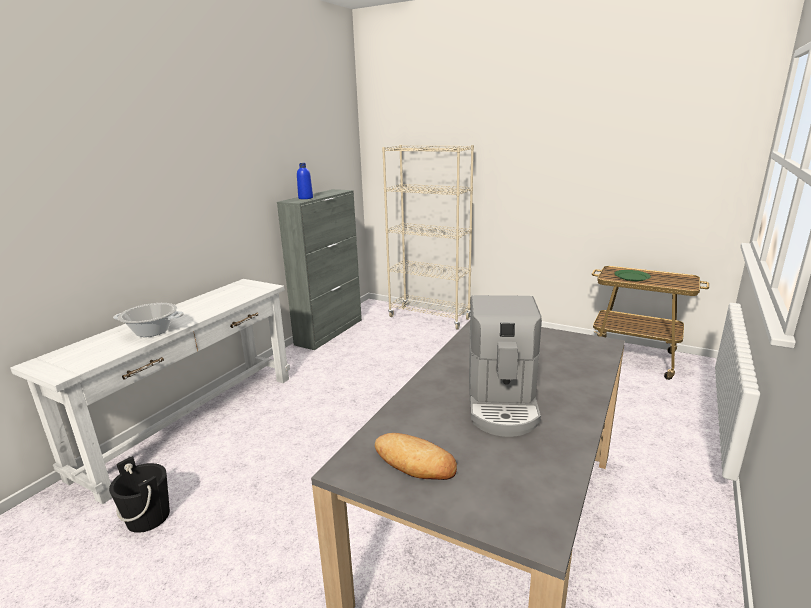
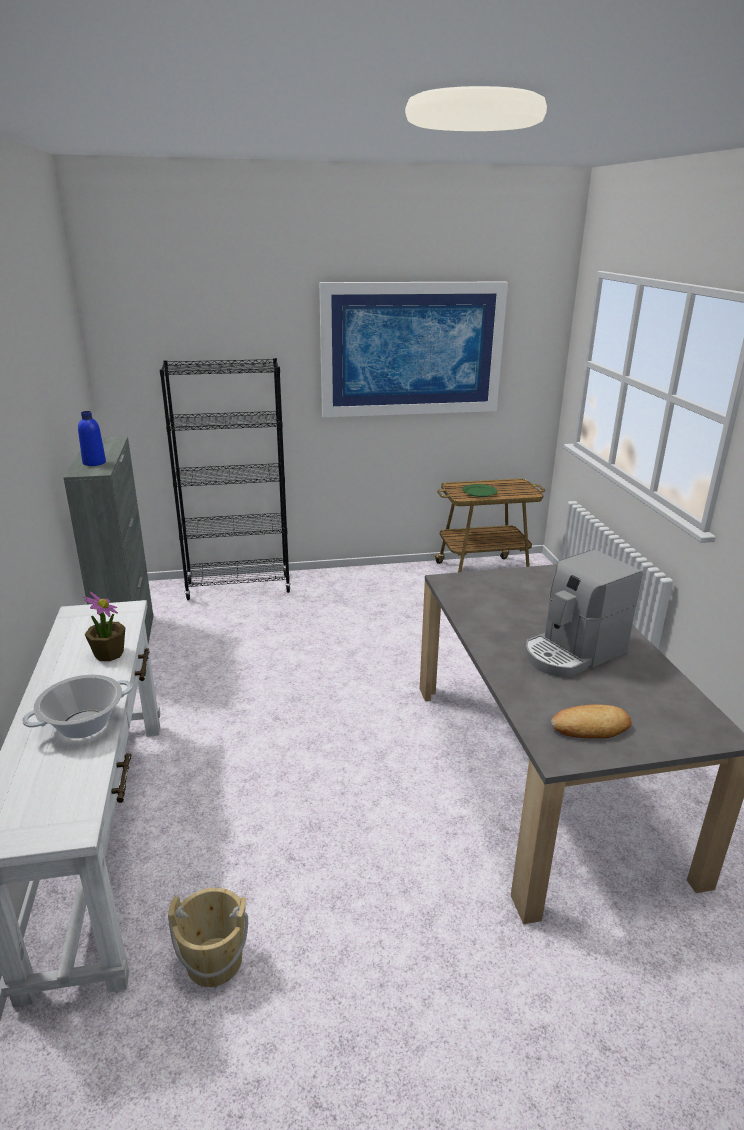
camera: 40 degrees left, 5 degrees up
black bucket [109,456,170,533] -> beige bucket [168,888,248,987]
beige bookcase [382,145,474,330] -> black bookcase [160,358,291,600]
coffee machine [469,295,542,437] -> coffee machine turned 90 degrees clockwise [525,549,643,677]
none -> potted plant [83,591,125,661]
none -> picture [319,282,508,417]

